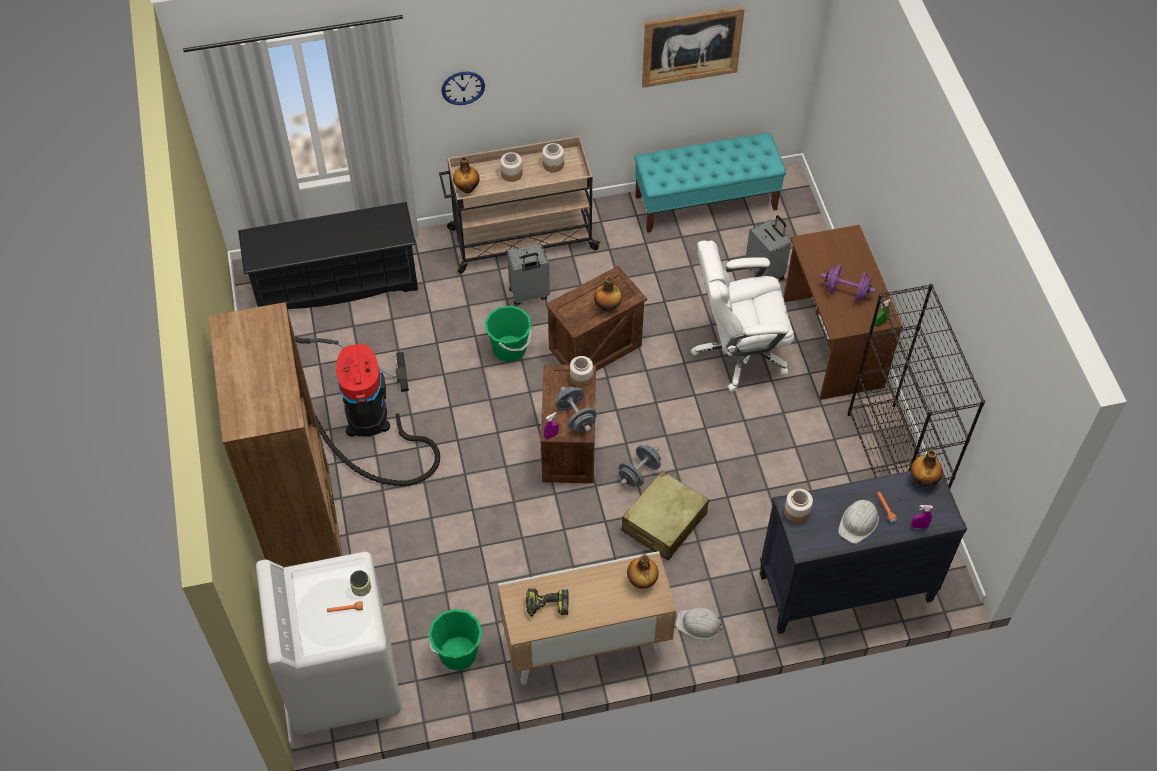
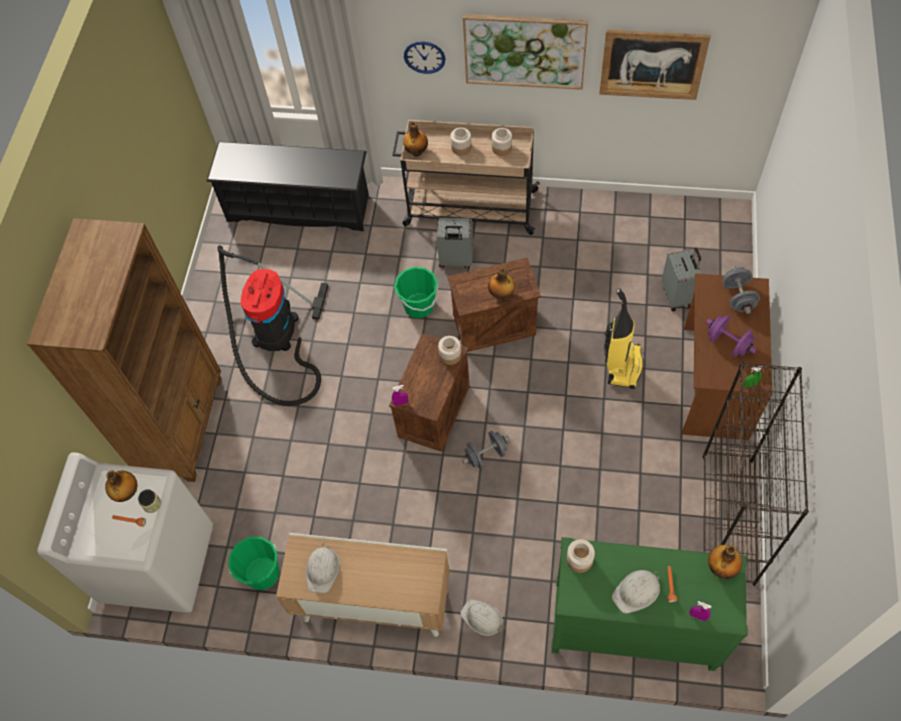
camera: 25 degrees right, 5 degrees up
power drill [526,588,568,617] -> white hard hat [306,543,340,593]
grey dumbbell [555,386,597,432] -> grey dumbbell moved to [722,266,760,314]
beige suitcase [621,471,709,561] -> none
bottle [627,554,659,589] -> bottle moved to [105,470,137,502]
turquoise bench [634,133,786,233] -> none
white office chair [690,241,794,392] -> vacuum cleaner [604,288,643,389]
black dresser [760,471,967,634] -> green dresser [551,537,748,671]
none -> picture [463,14,588,90]

